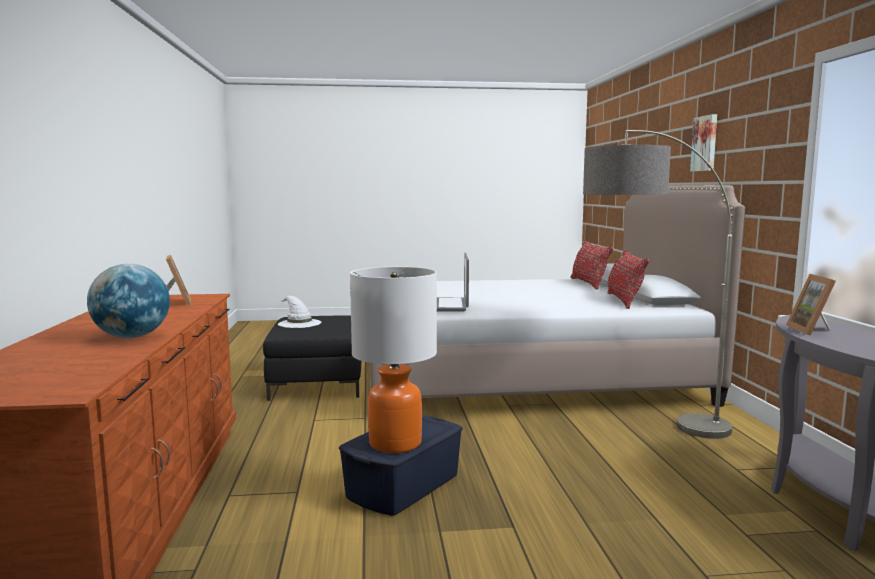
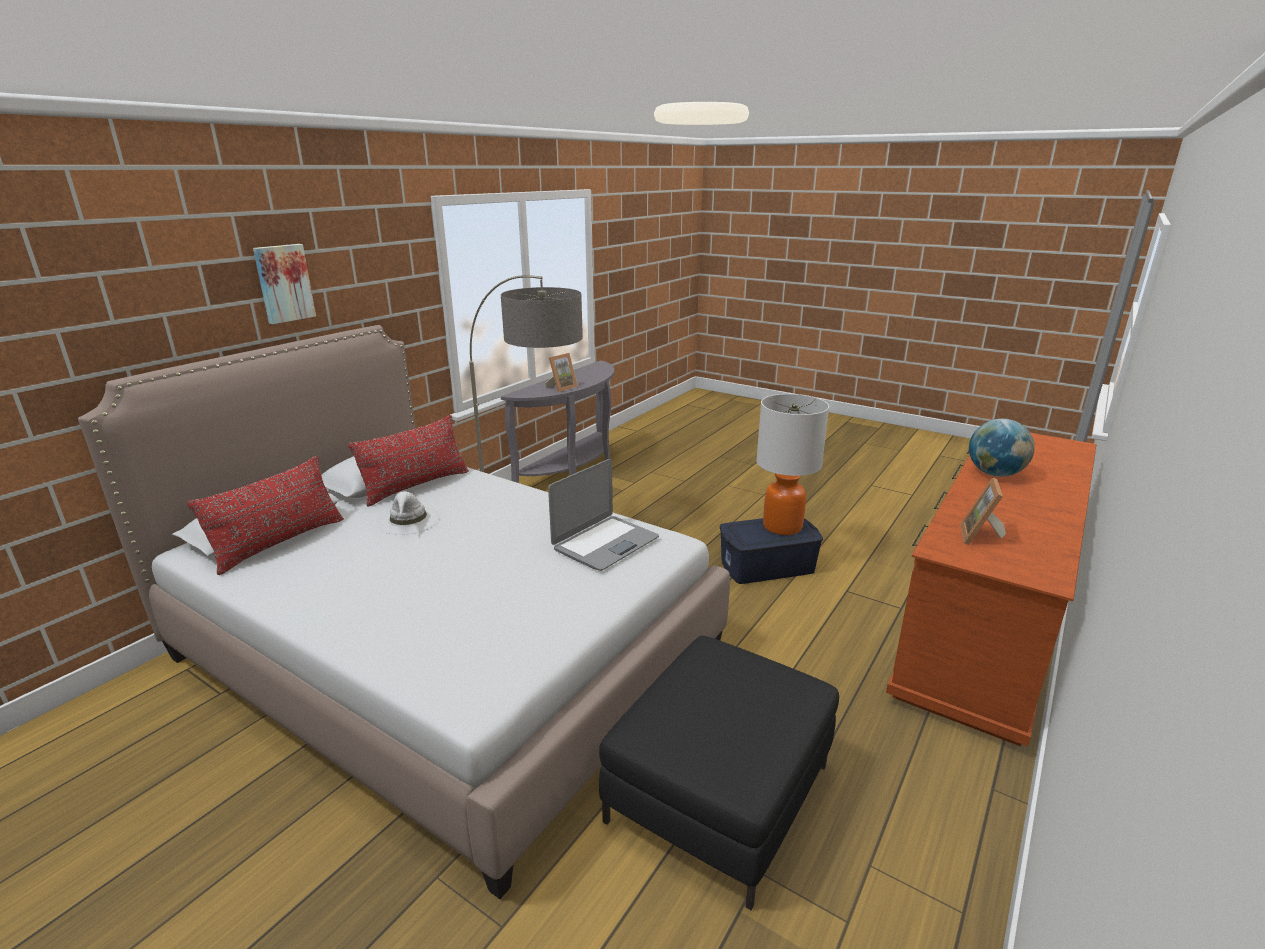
camera: 140 degrees left, 15 degrees up
white hat [278,296,321,328] -> white hat moved to [377,491,440,535]

